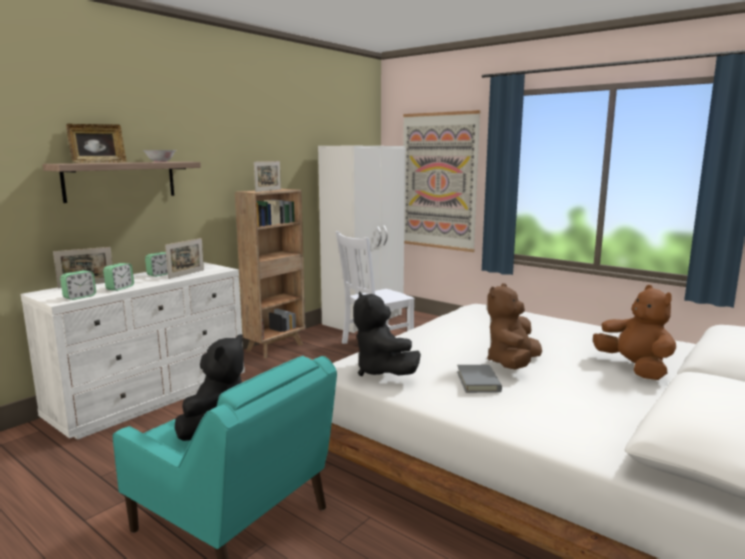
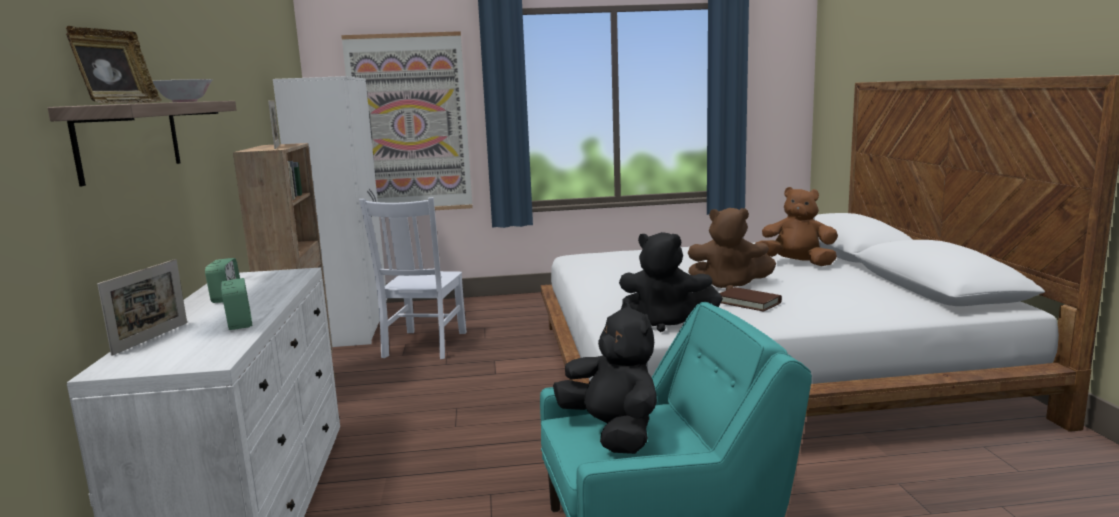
camera: 45 degrees left, 0 degrees up
alarm clock [60,270,96,300] -> none
picture frame [165,238,204,279] -> none
grey book [457,365,502,393] -> brown book [720,287,782,312]
brown plush toy [487,283,542,370] -> brown plush toy turned 60 degrees counterclockwise [688,208,776,290]

